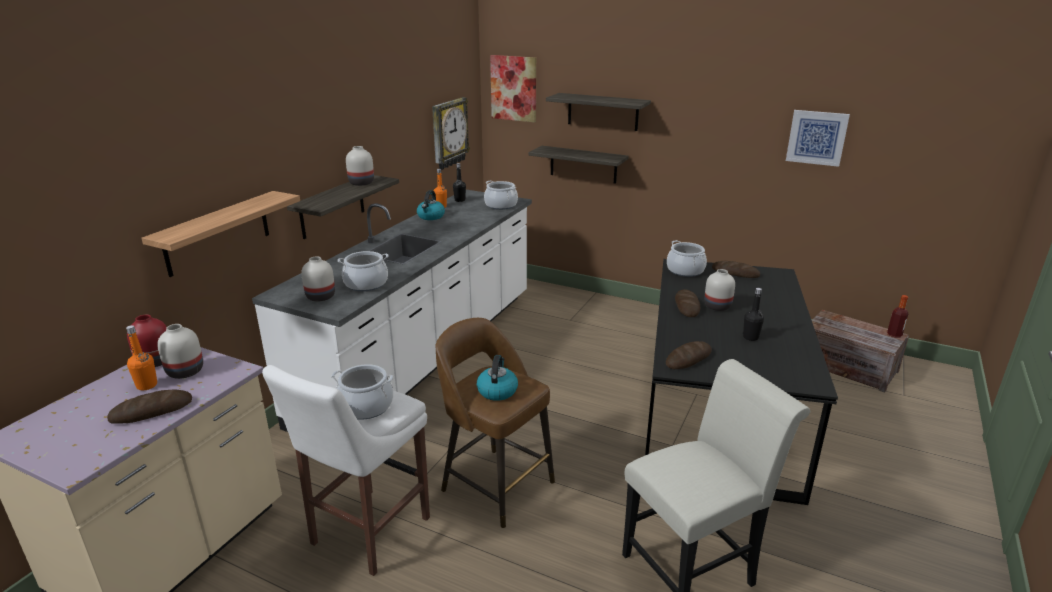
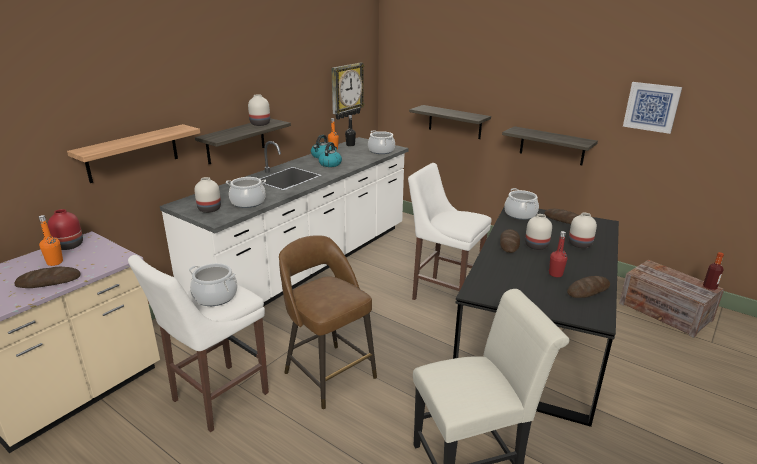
camera: 10 degrees right, 0 degrees up
white vase [157,324,203,379] -> white vase moved to [569,213,597,248]
kettle [477,355,518,401] -> kettle moved to [318,142,342,167]
picture [490,55,536,122] -> none
shelf [546,93,651,131] -> shelf moved to [502,126,598,165]
bread [666,341,712,369] -> bread moved to [567,276,610,298]
black bottle [743,288,764,341] -> red bottle [549,231,567,277]
none -> white stool [408,163,492,300]

